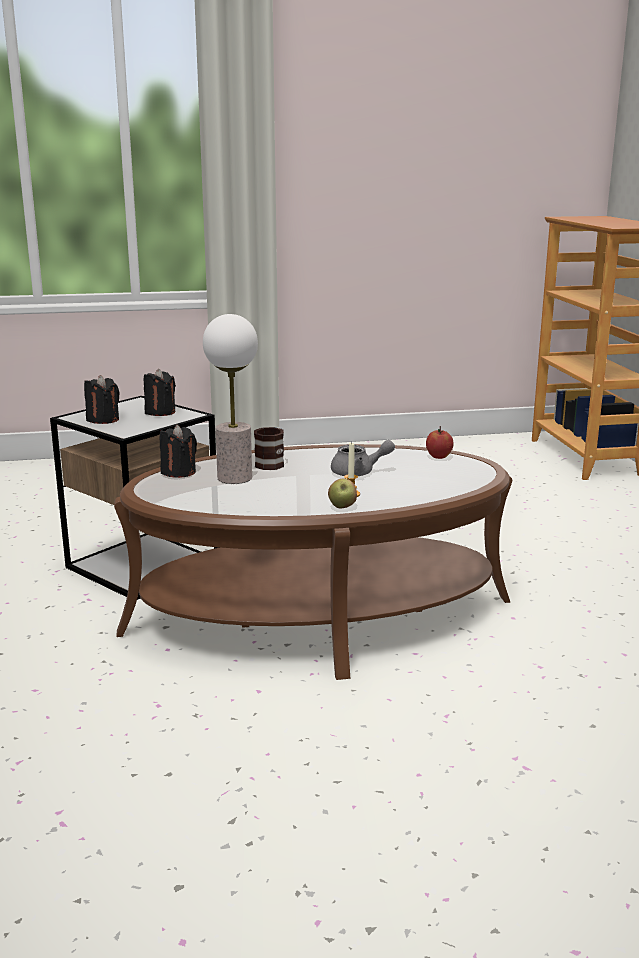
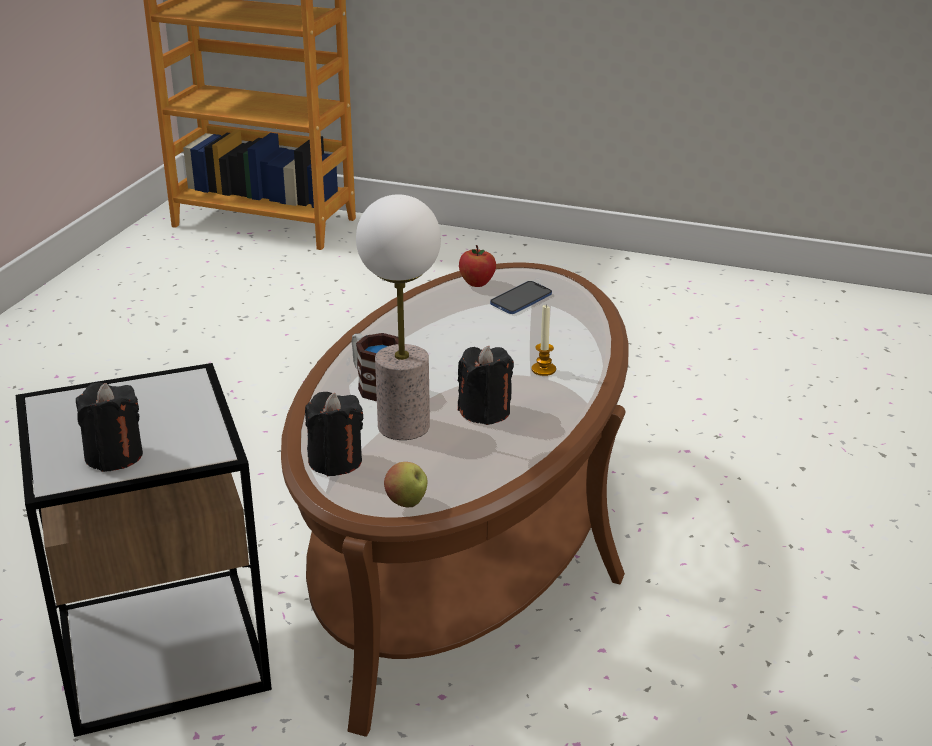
camera: 60 degrees left, 10 degrees up
black candle [144,369,176,416] -> black candle moved to [458,346,514,425]
apple [328,479,357,508] -> apple moved to [384,462,428,508]
grey teapot [331,440,395,476] -> none
none -> phone [490,281,552,314]

